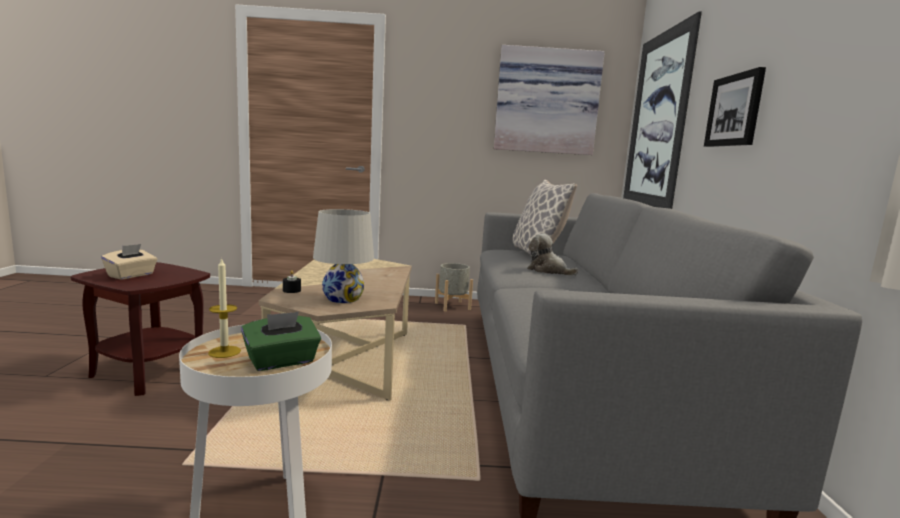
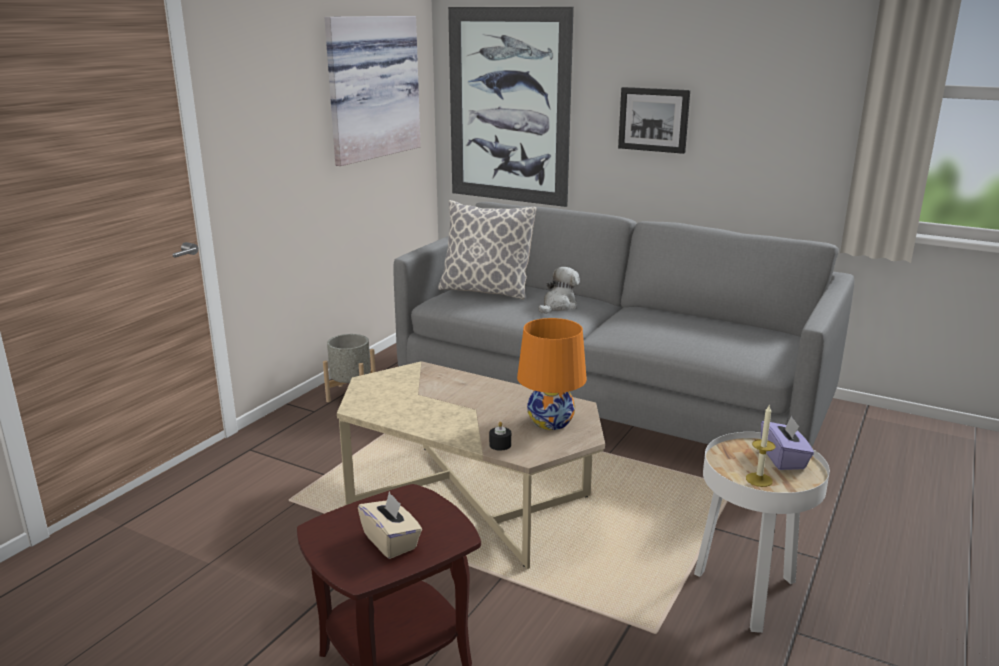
camera: 60 degrees left, 10 degrees up
green tissue box [241,312,321,371] -> purple tissue box [761,415,814,470]
white table lamp [313,209,374,303] -> orange table lamp [517,318,587,430]
plush toy [527,234,579,276] -> plush toy turned 150 degrees clockwise [538,267,580,314]

